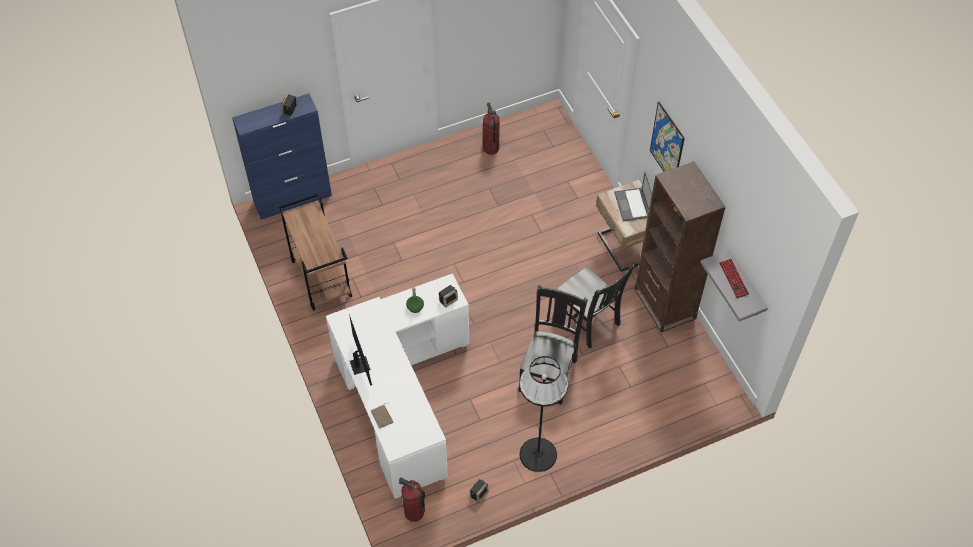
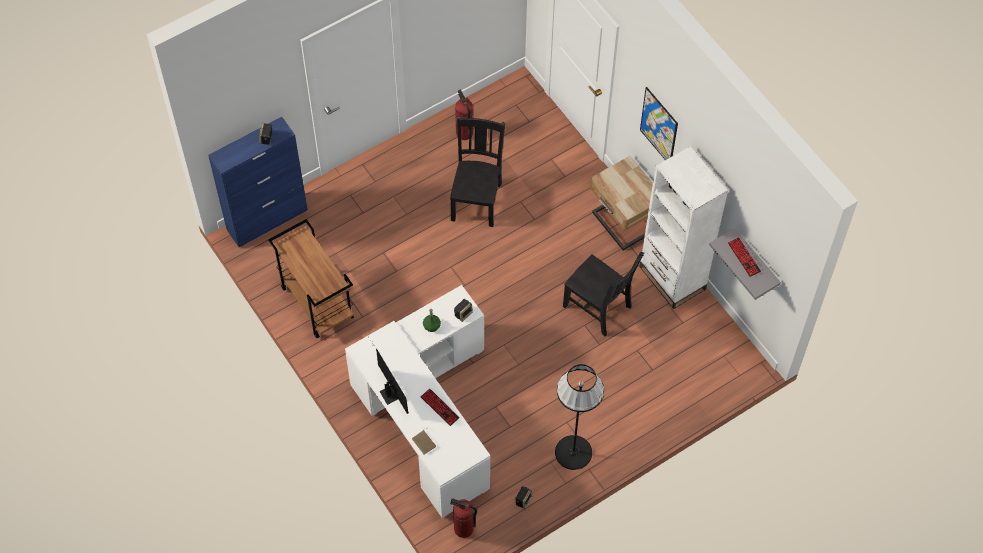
camera: 10 degrees left, 5 degrees up
black chair [519,285,588,405] -> black chair moved to [450,116,506,227]
laptop [614,172,652,221] -> none
brown bookcase [635,161,726,333] -> white bookcase [640,146,728,309]
none -> keyboard [421,388,460,426]

